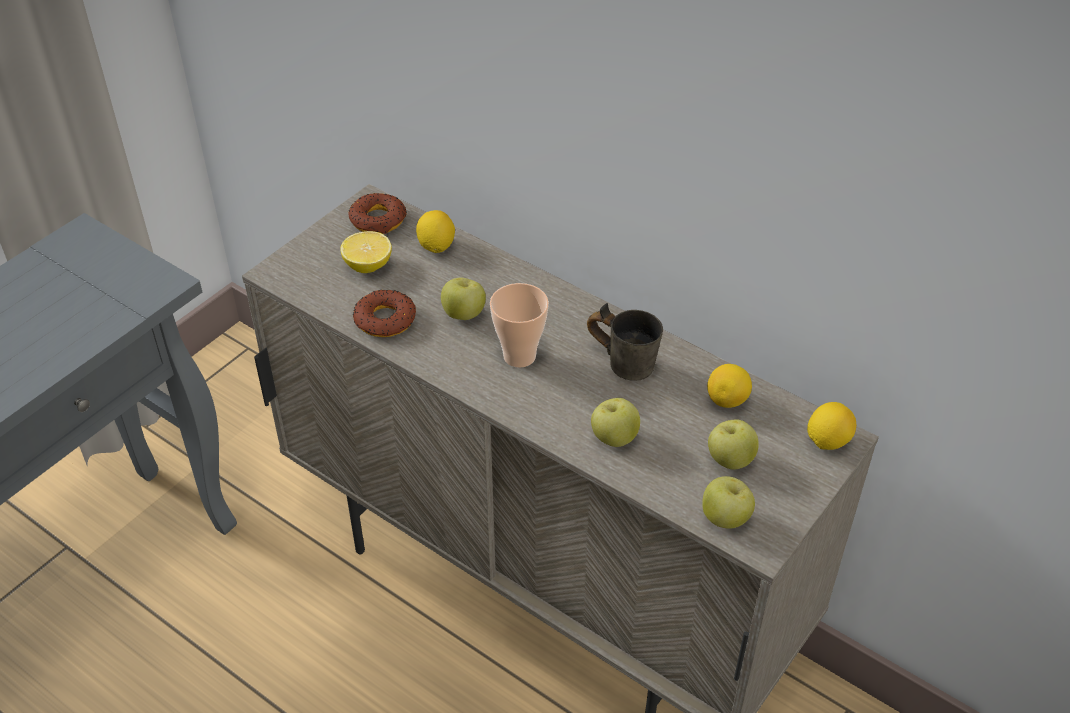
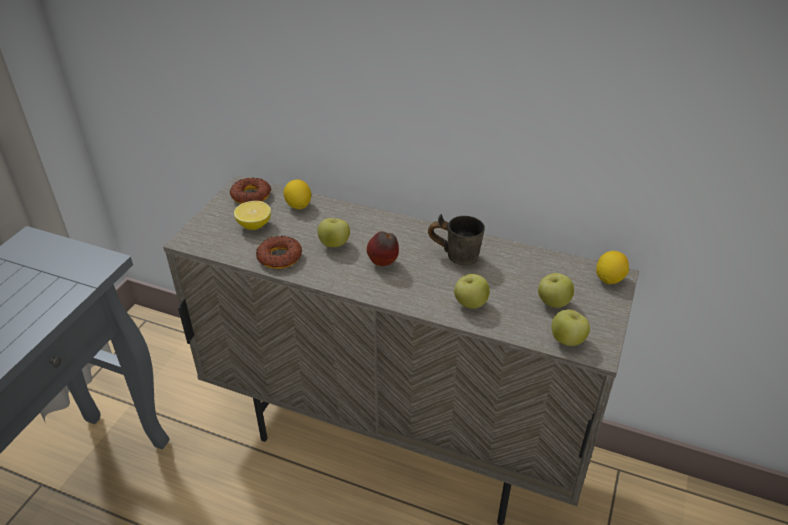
camera: 15 degrees left, 5 degrees down
cup [490,283,549,368] -> apple [367,232,399,266]
lemon [707,364,752,408] -> none

